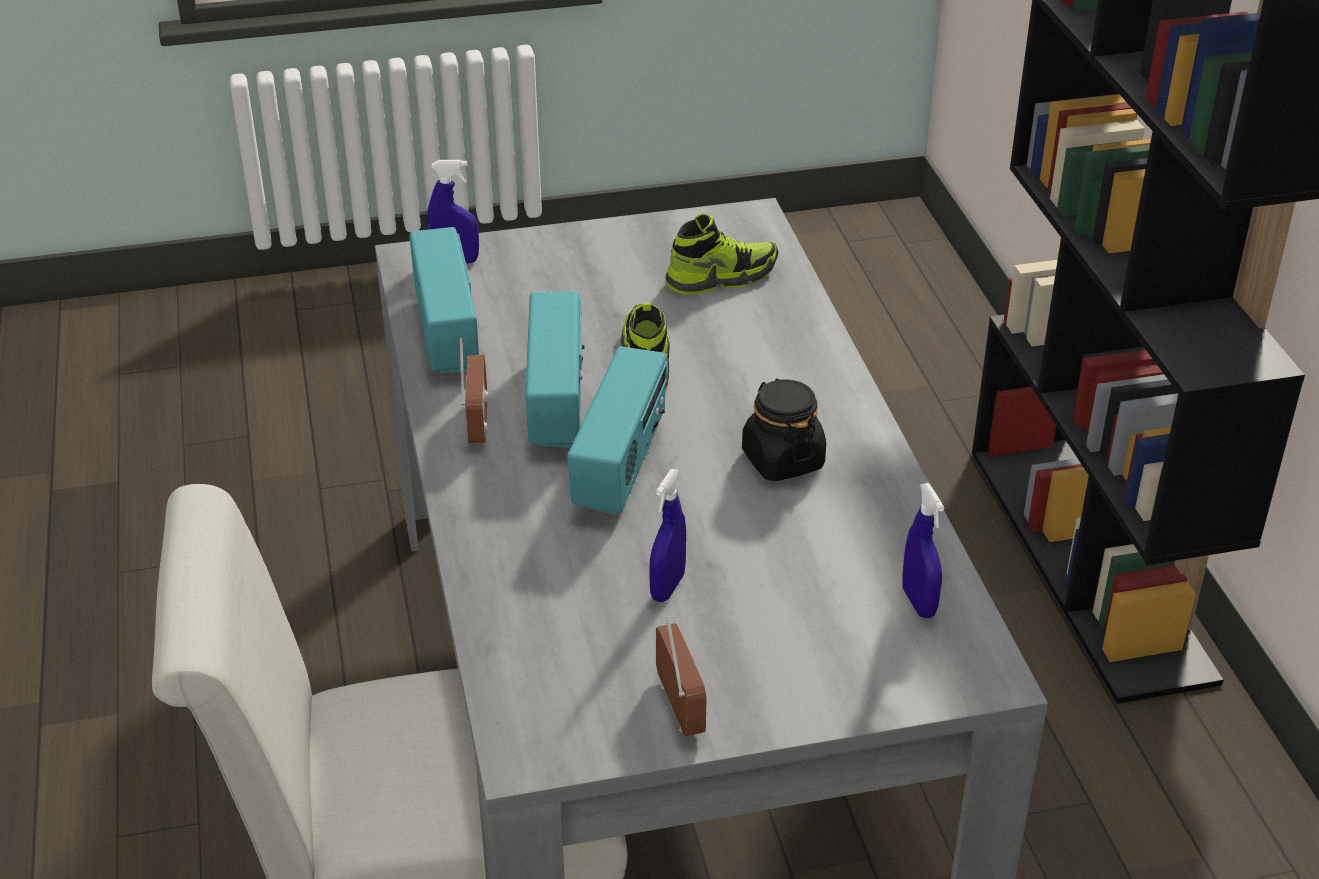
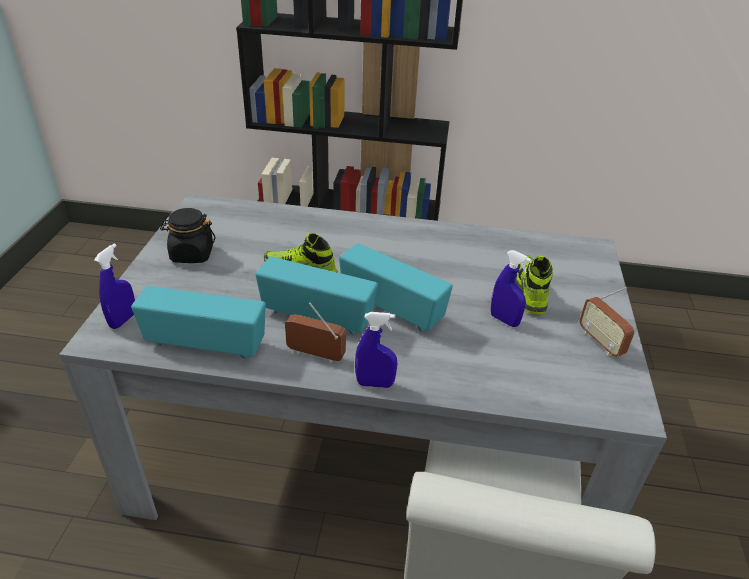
camera: 70 degrees left, 0 degrees up
radio [656,616,707,736] -> radio turned 120 degrees counterclockwise [580,287,635,357]
shoe [665,214,778,295] -> shoe moved to [515,255,553,314]
black jar [742,378,826,481] -> black jar moved to [160,208,216,263]
blue spray bottle [902,483,944,618] -> blue spray bottle moved to [355,312,397,388]

